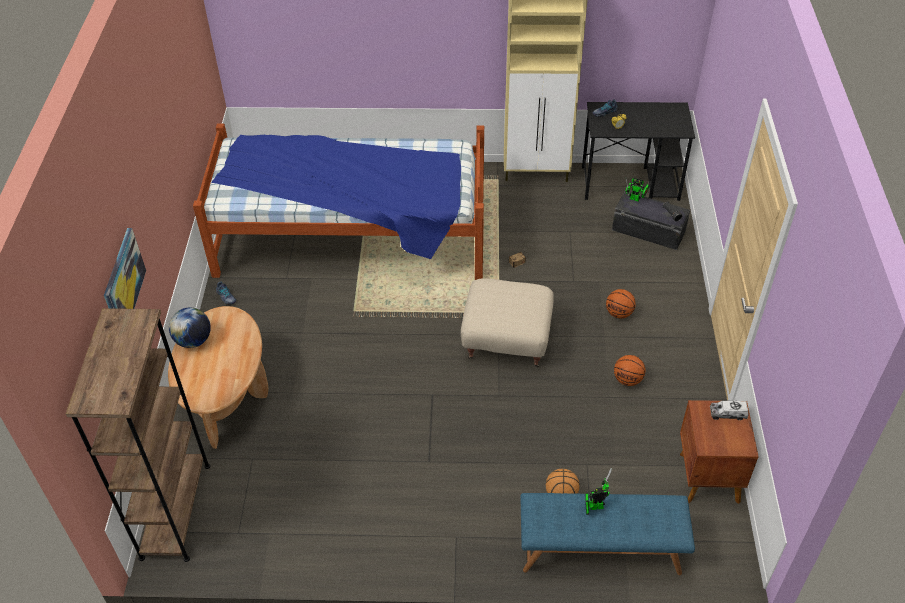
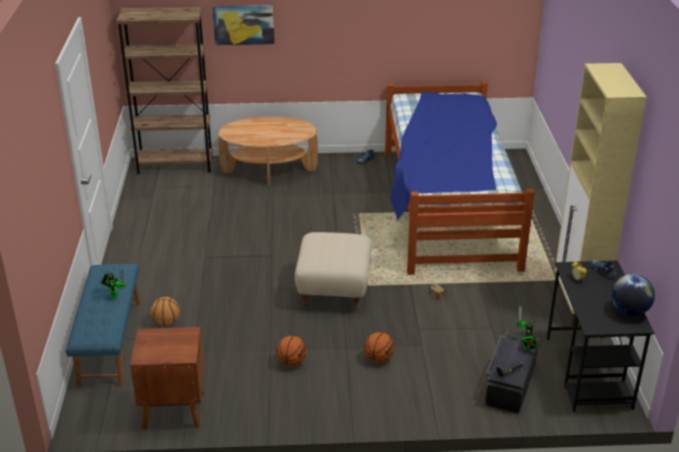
camera: 85 degrees right, 15 degrees down
globe [169,307,211,348] -> globe moved to [611,274,655,316]
toy truck [710,401,748,420] -> none

